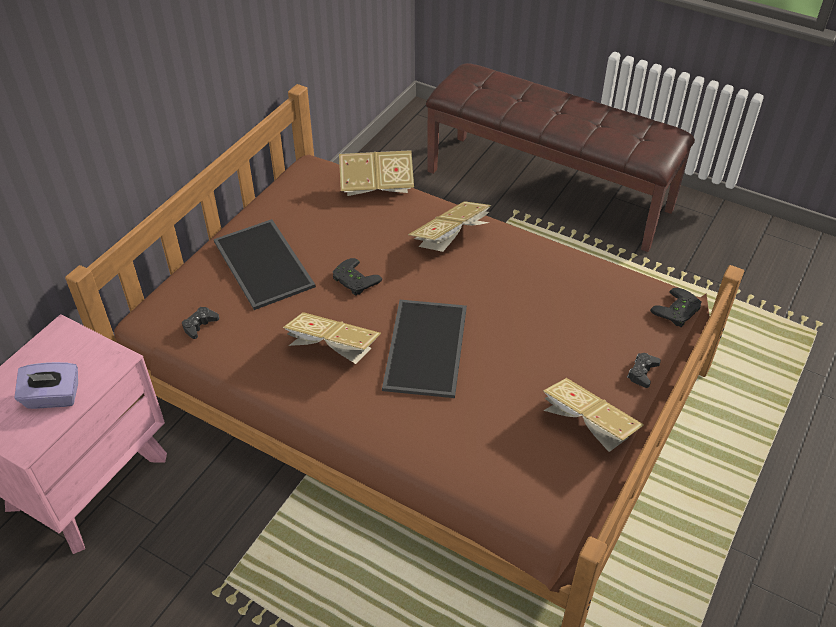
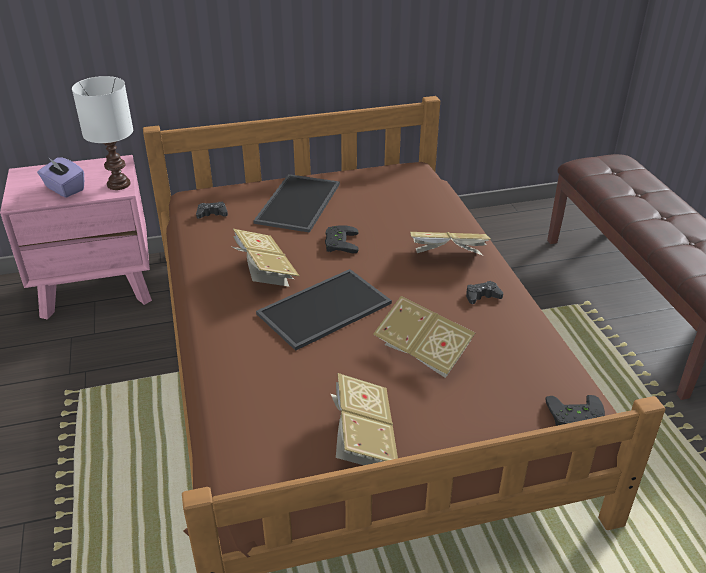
camera: 45 degrees right, 10 degrees down
book [339,150,414,196] -> book moved to [373,296,475,378]
black game controller [627,353,661,388] -> black game controller moved to [466,281,503,304]
none -> white table lamp [72,76,133,190]

